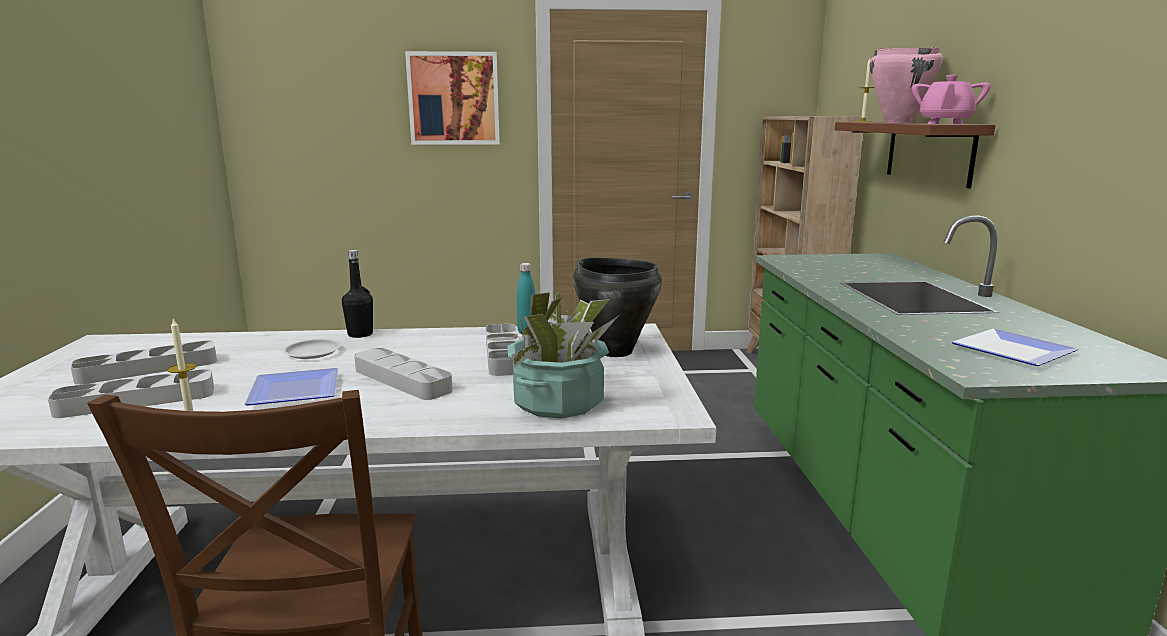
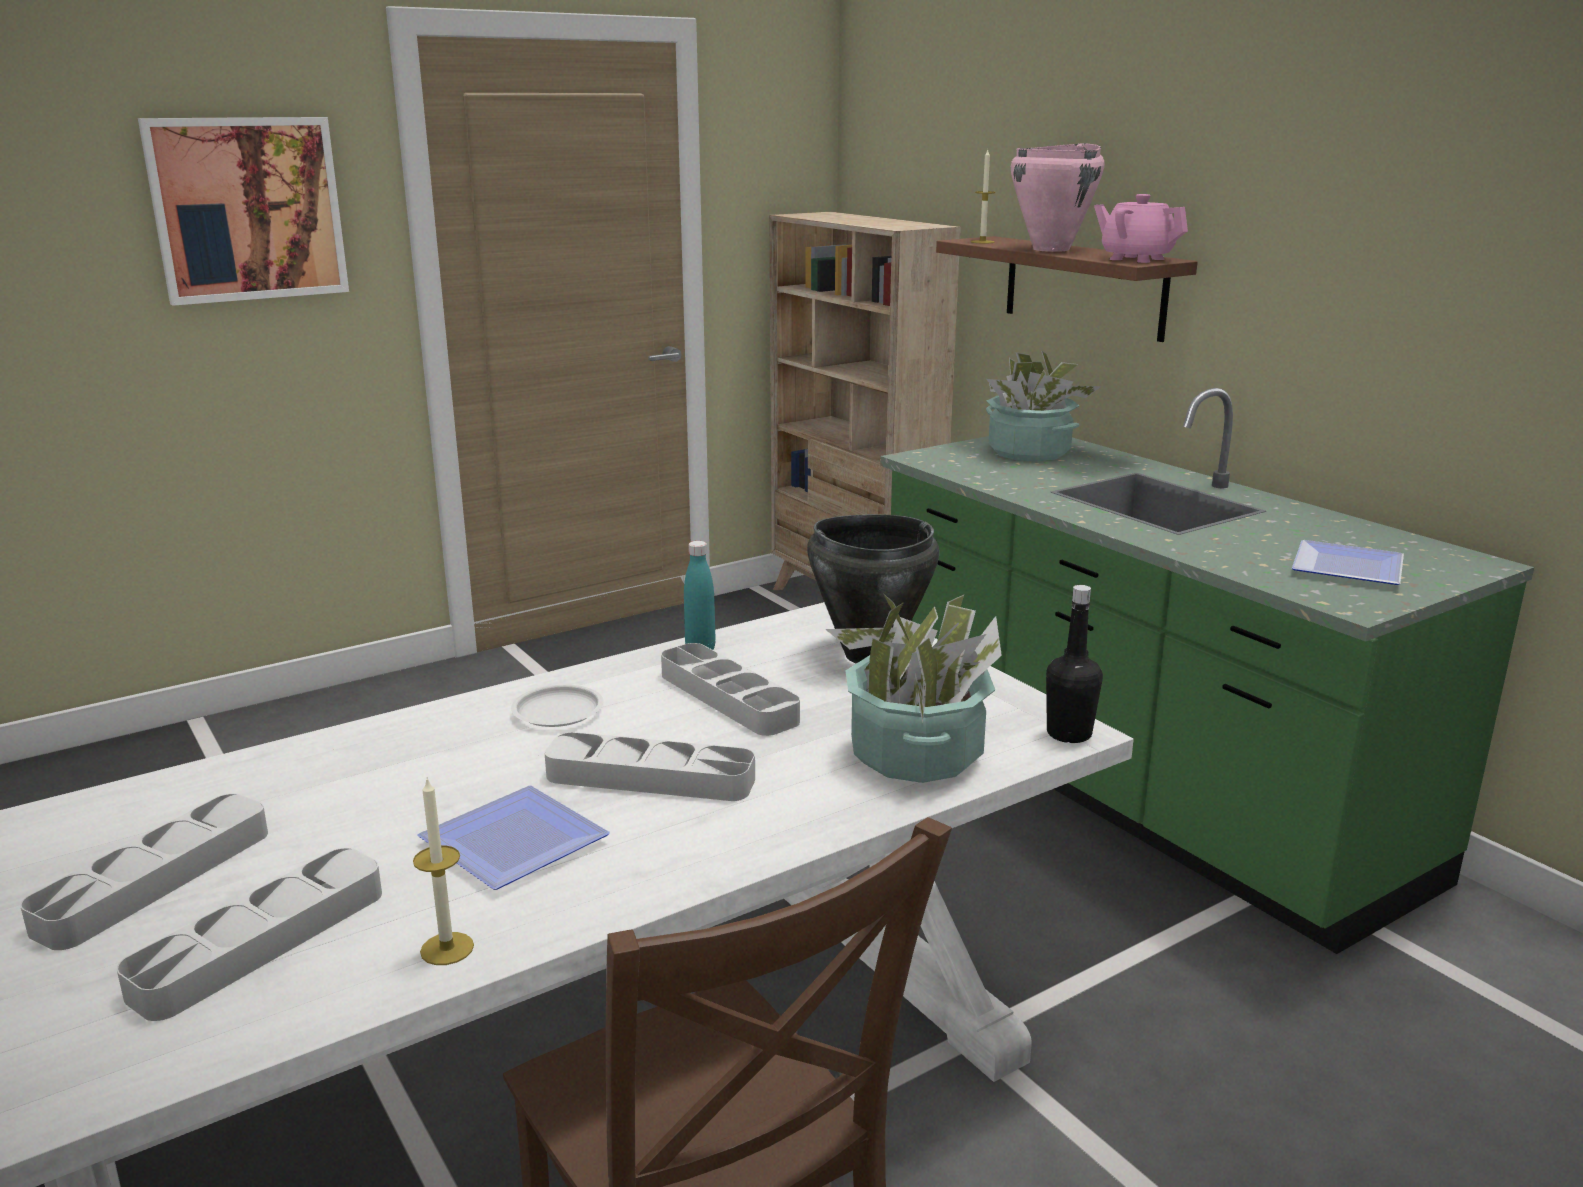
camera: 30 degrees left, 5 degrees up
white plate [282,339,341,359] -> white plate moved to [511,685,603,727]
black bottle [342,250,373,338] -> black bottle moved to [1046,585,1103,743]
pink teapot [912,75,991,124] -> pink teapot turned 135 degrees clockwise [1094,194,1188,263]
none -> potted plant [986,351,1102,462]

